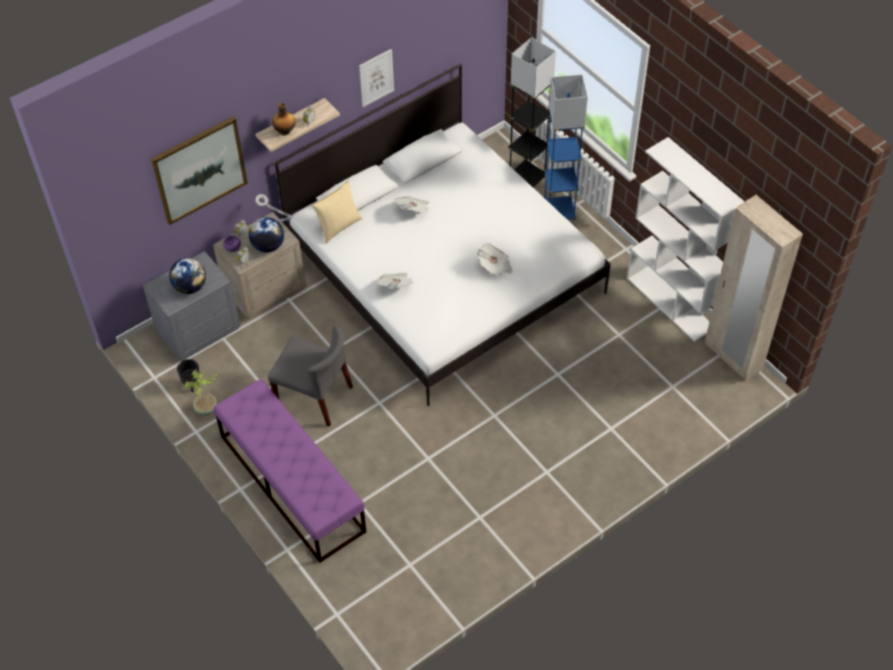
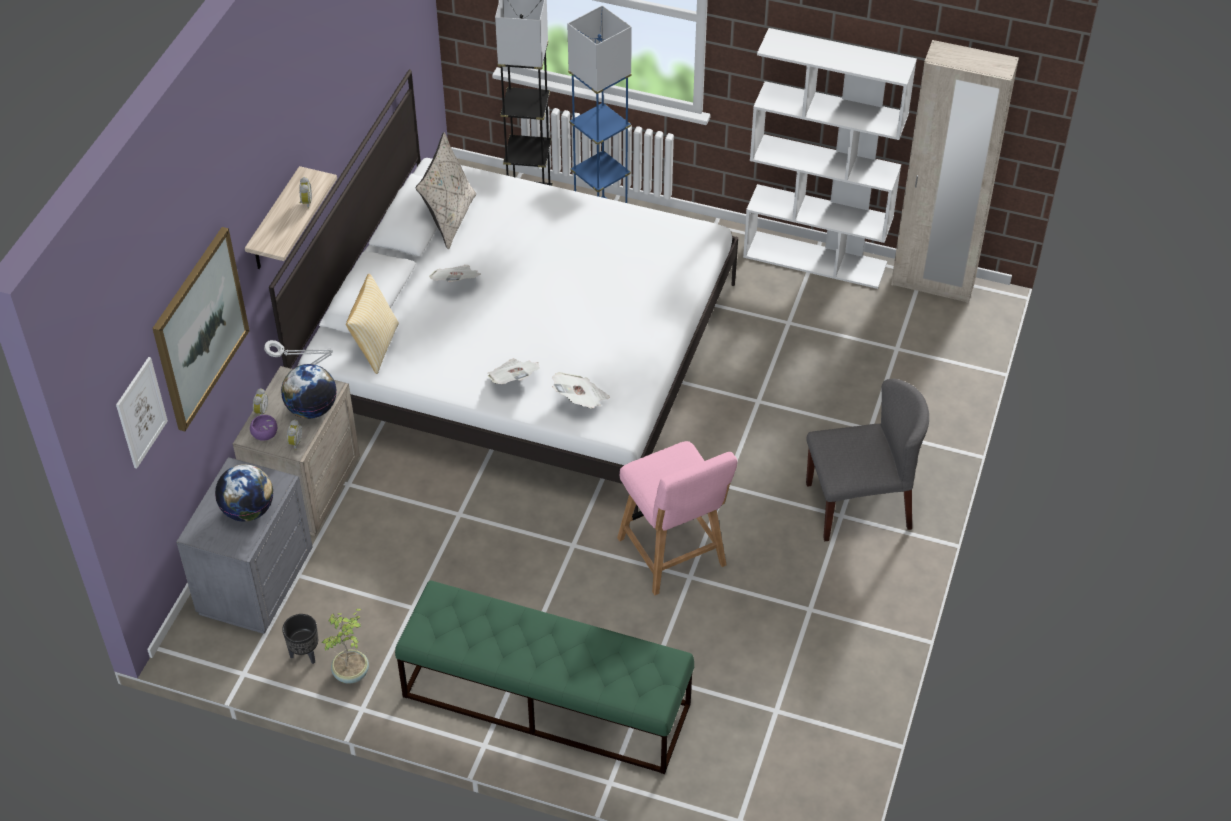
camera: 35 degrees left, 5 degrees down
purple bench [213,379,366,563] -> green bench [395,580,694,774]
grey chair [268,326,353,427] -> grey chair moved to [806,379,929,541]
bottle [272,103,295,135] -> none
picture [359,49,394,107] -> picture moved to [116,357,168,469]
newspaper [476,244,513,275] -> newspaper moved to [552,372,610,409]
none -> beige pillow [416,132,476,249]
none -> pink chair [617,441,737,595]

